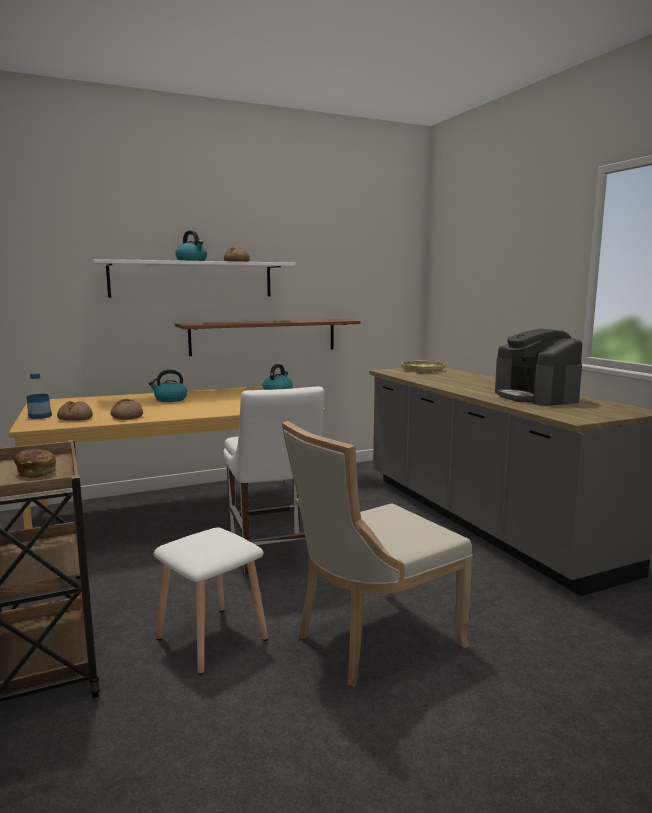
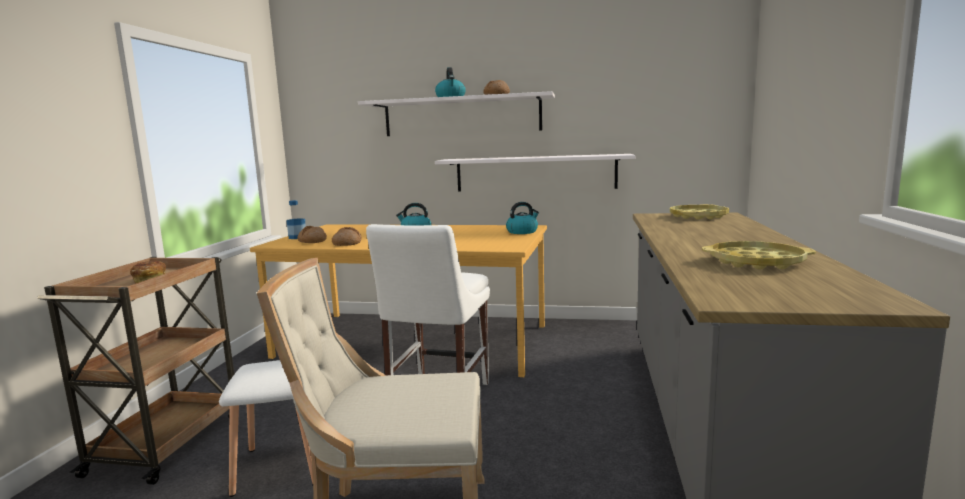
camera: 35 degrees right, 0 degrees up
brown shelf [175,319,360,356] -> white shelf [435,154,635,192]
coffee machine [495,329,583,406] -> yellow tray [702,241,816,269]

